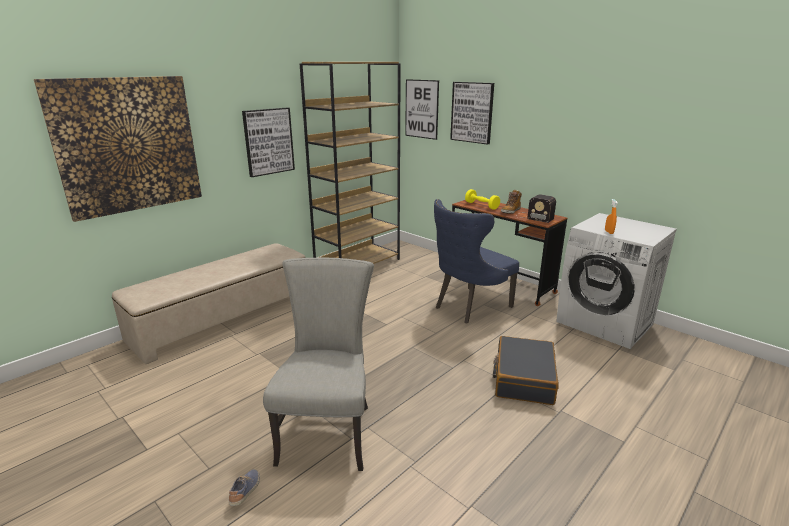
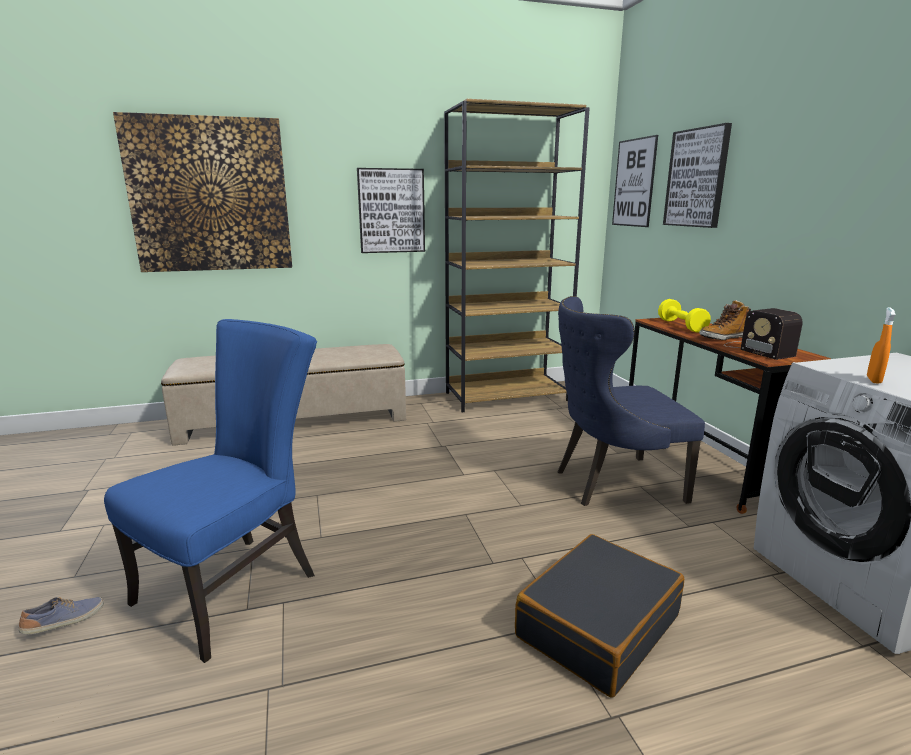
camera: 30 degrees right, 5 degrees down
grey chair [263,258,374,471] -> blue chair [104,319,317,663]

